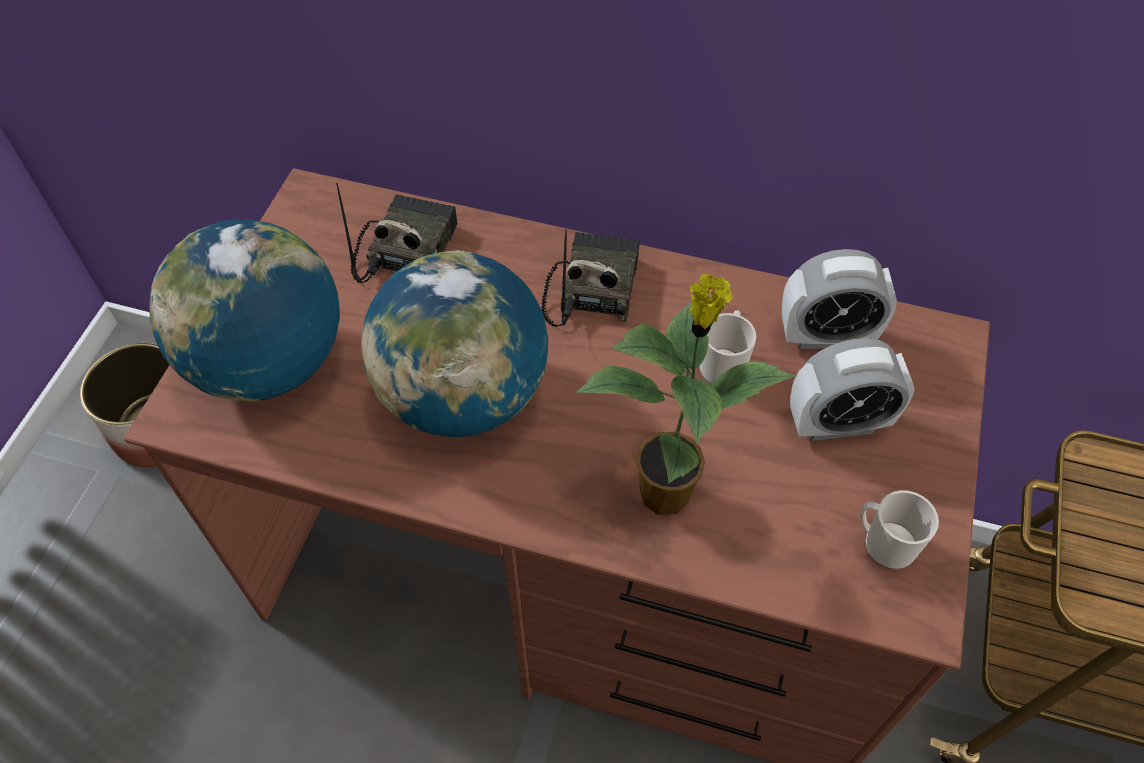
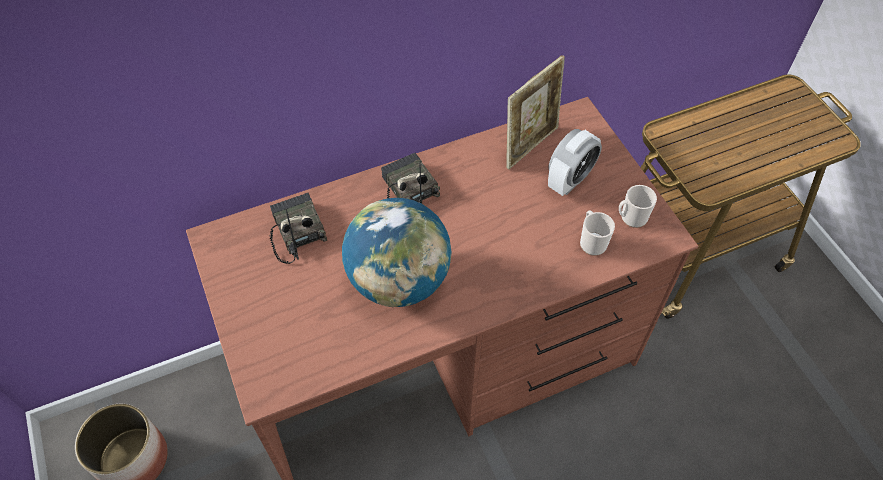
camera: 40 degrees left, 0 degrees up
globe [149,219,340,402] -> none
potted plant [576,273,796,515] -> none
mug [700,310,756,384] -> mug moved to [580,210,615,256]
alarm clock [782,249,897,349] -> picture frame [506,55,565,170]

